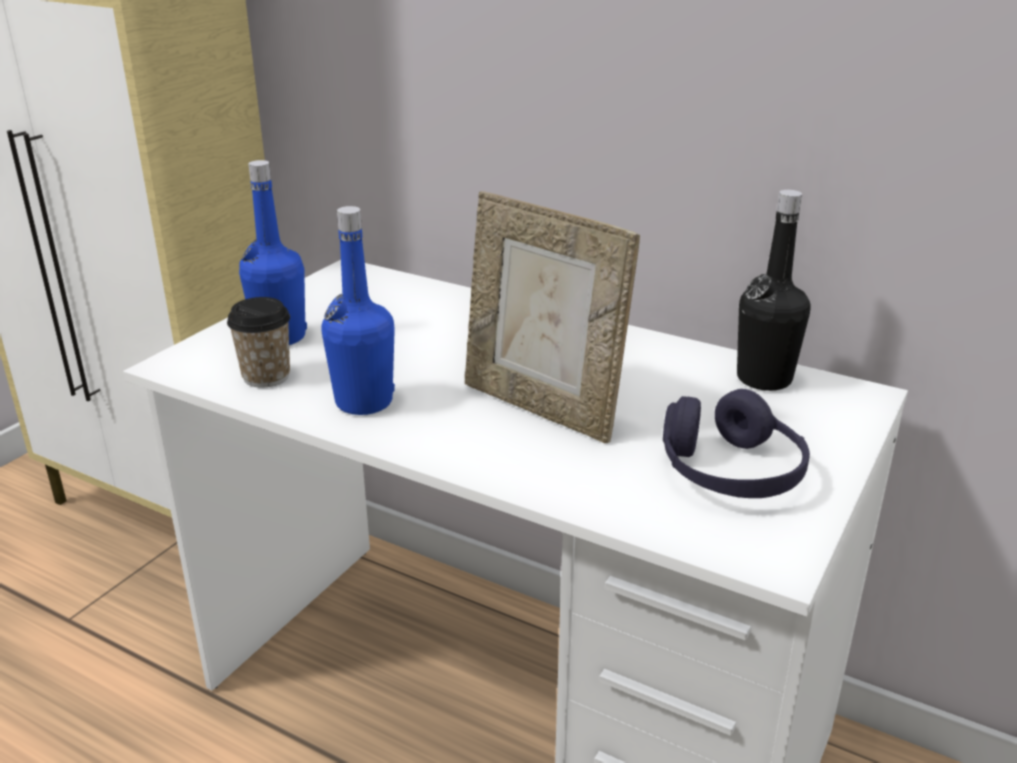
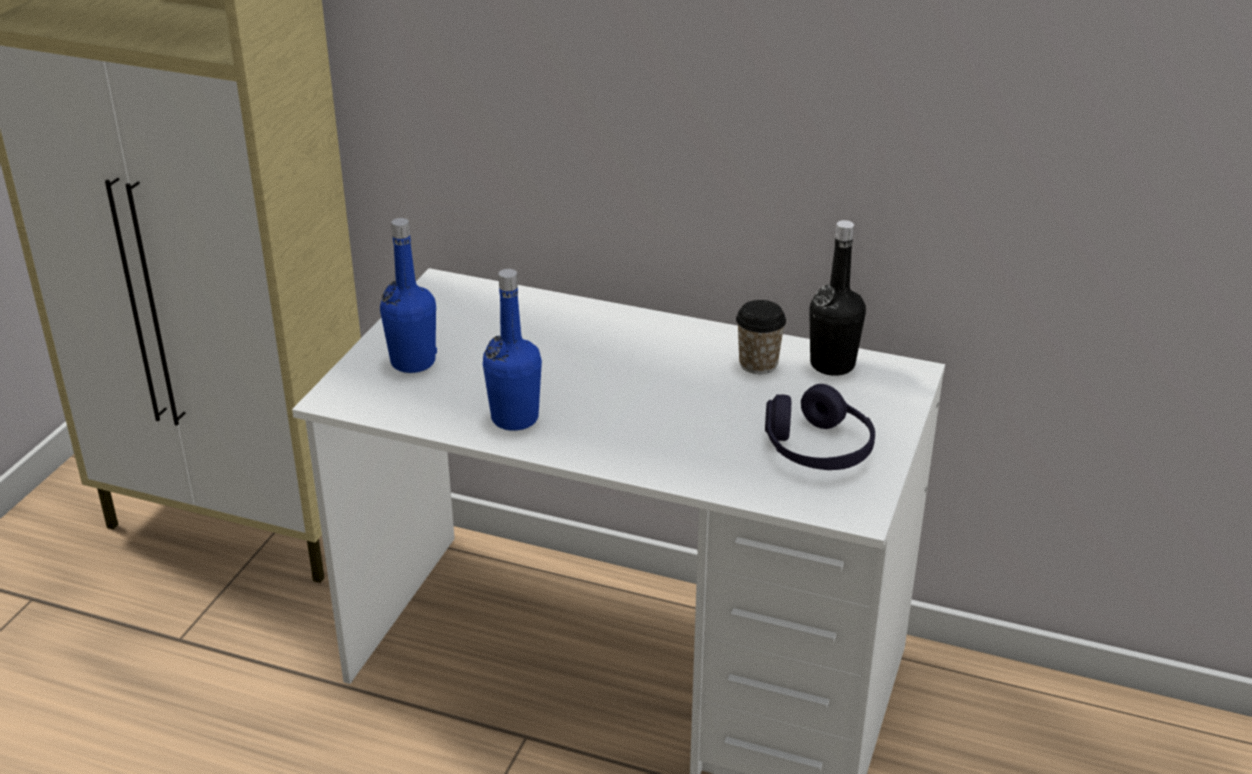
camera: 10 degrees left, 5 degrees up
cup [227,297,290,388] -> cup moved to [736,300,786,374]
picture frame [465,191,640,443] -> none

